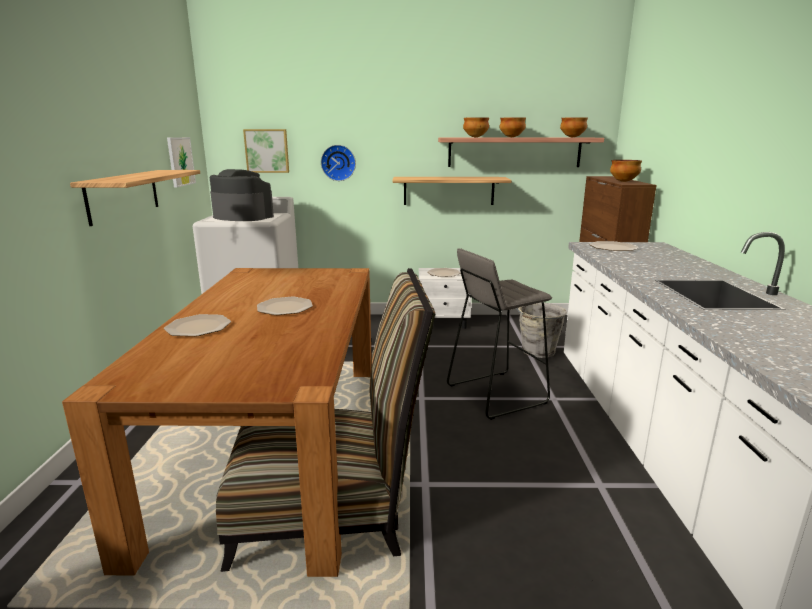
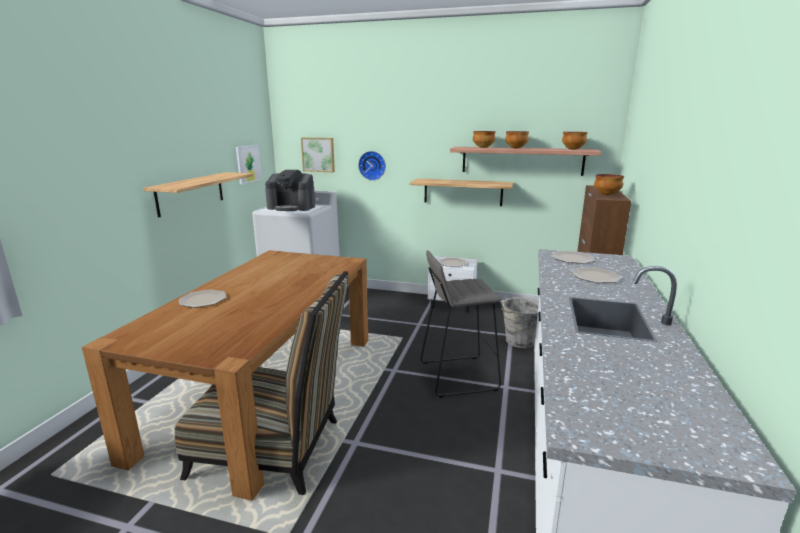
camera: 15 degrees right, 0 degrees up
coffee machine [210,169,274,221] -> coffee machine turned 150 degrees clockwise [265,170,315,211]
plate [257,297,313,315] -> plate moved to [571,267,622,283]

